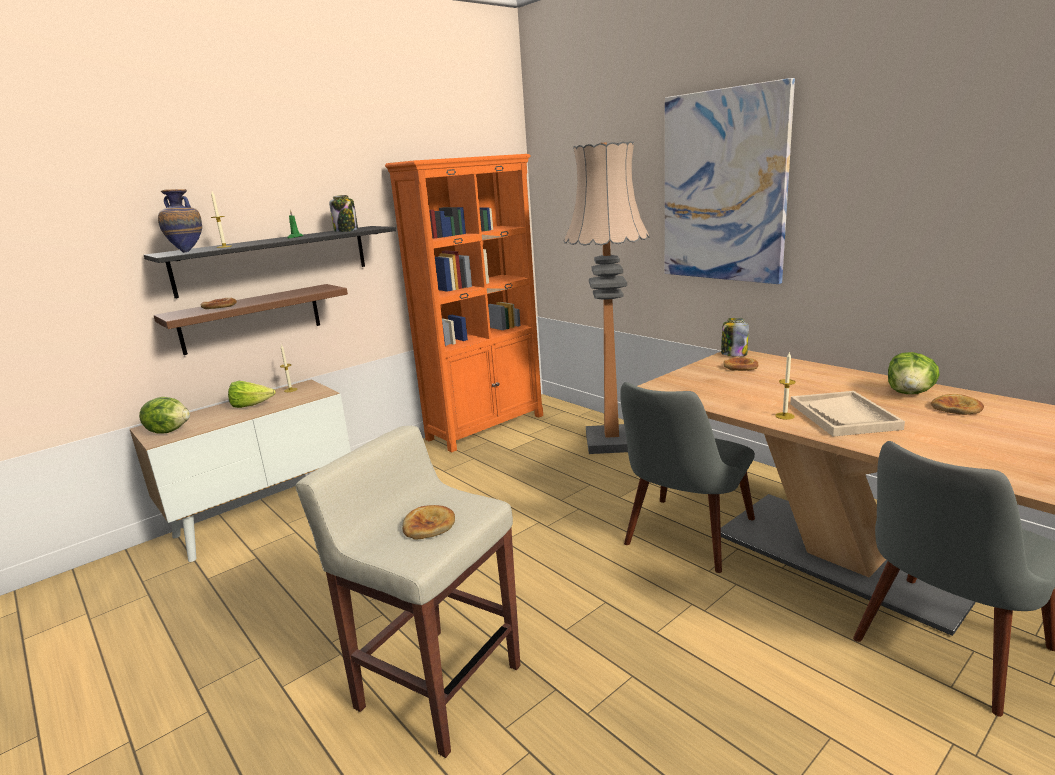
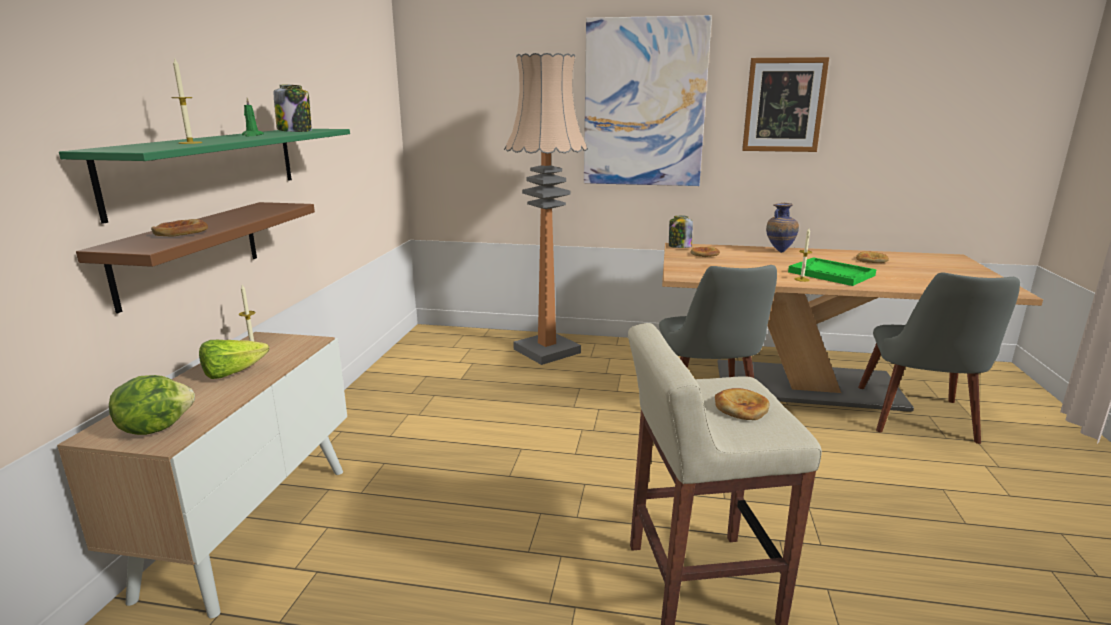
camera: 40 degrees left, 0 degrees up
black shelf [144,226,396,298] -> green shelf [59,129,350,224]
vase [158,189,202,253] -> vase moved to [766,203,799,253]
orange bookcase [385,154,543,453] -> none
beige tray [790,391,905,436] -> green tray [788,257,876,286]
lettuce [888,352,940,394] -> none
none -> picture [742,57,829,152]

